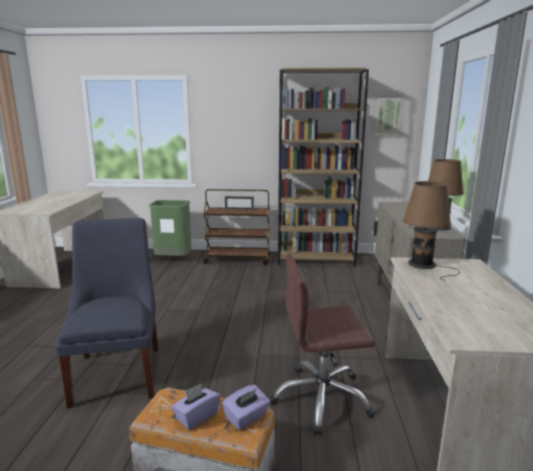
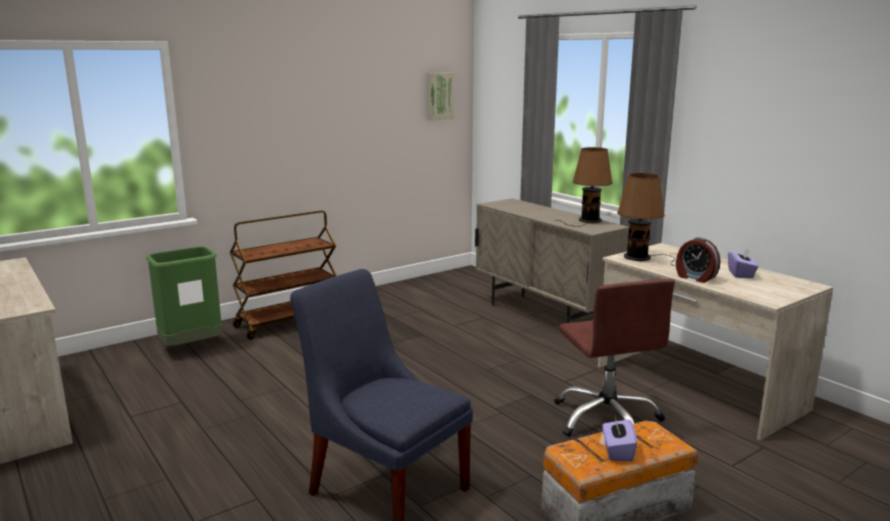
camera: 40 degrees left, 0 degrees up
purple tissue box [222,385,270,430] -> purple tissue box moved to [728,247,758,278]
picture frame [225,196,254,210] -> none
brown office chair [269,254,375,436] -> brown office chair turned 60 degrees counterclockwise [554,279,675,437]
brown bookcase [278,68,369,267] -> none
none -> alarm clock [676,237,720,283]

